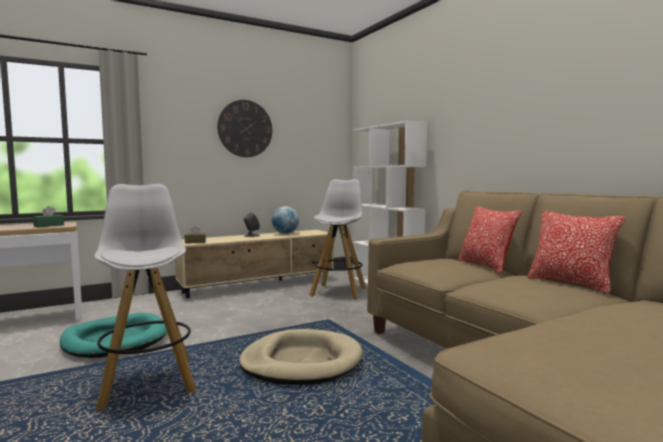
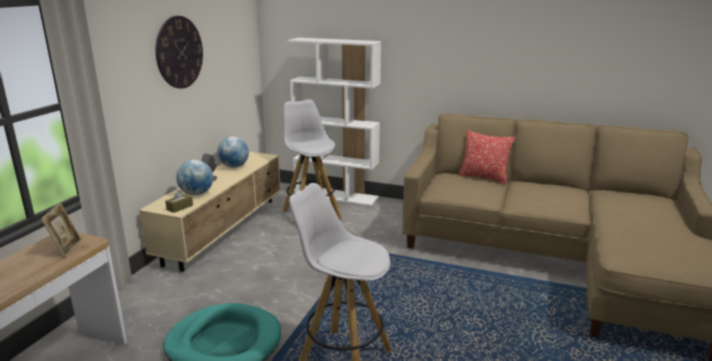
camera: 40 degrees left, 15 degrees up
green tissue box [33,206,64,227] -> picture frame [41,203,82,258]
beige dog bed [239,329,362,385] -> none
pillow [527,211,625,294] -> none
none -> globe [176,160,213,195]

